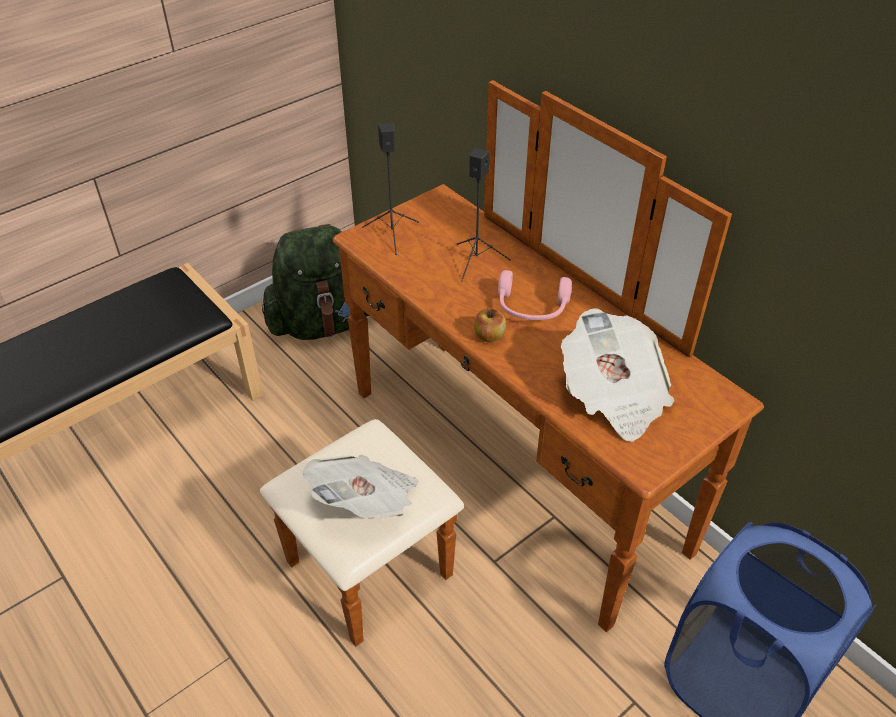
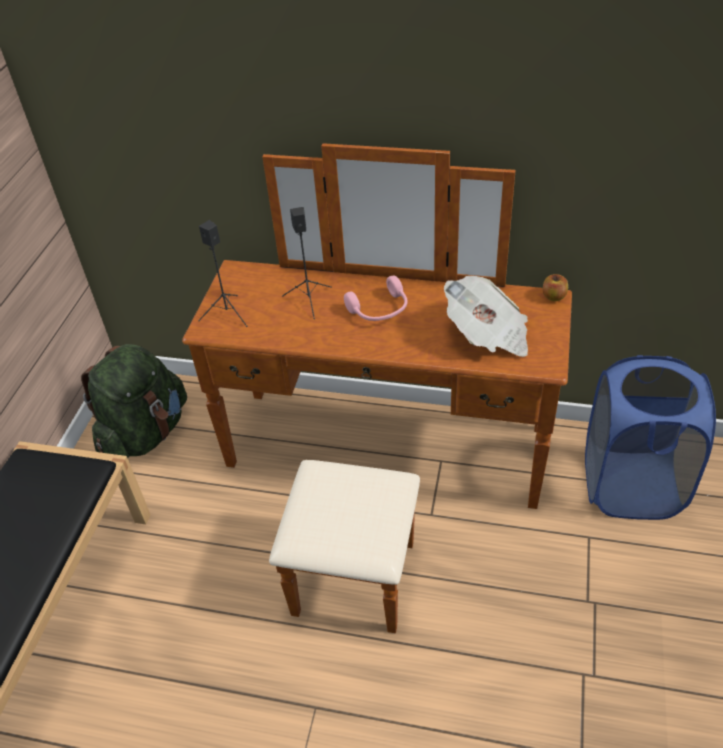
camera: 35 degrees left, 0 degrees up
newspaper [303,455,419,518] -> none
apple [474,308,506,343] -> apple moved to [543,274,568,301]

